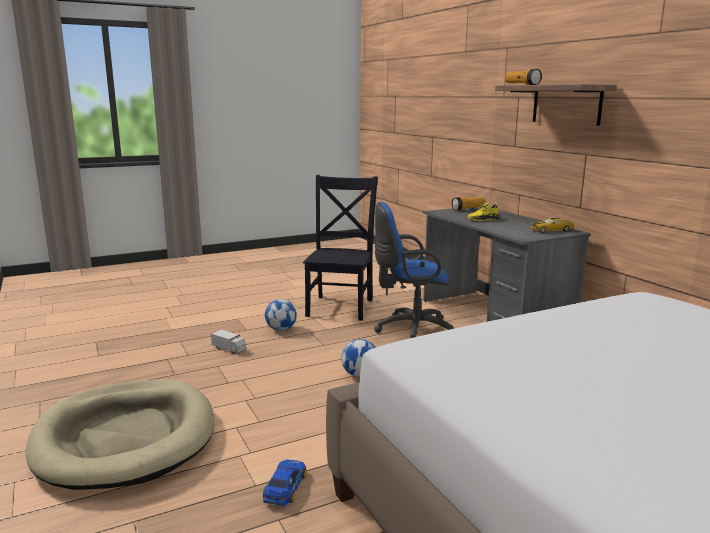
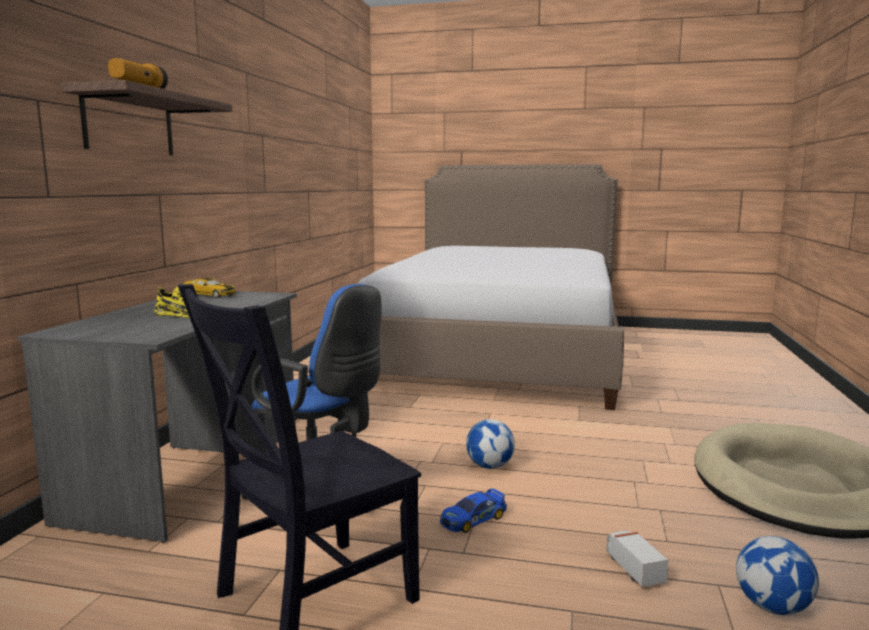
camera: 140 degrees left, 5 degrees down
toy car [263,460,306,506] -> toy car moved to [440,488,507,533]
football [265,299,297,331] -> football moved to [736,536,819,615]
flashlight [452,197,486,211] -> none

